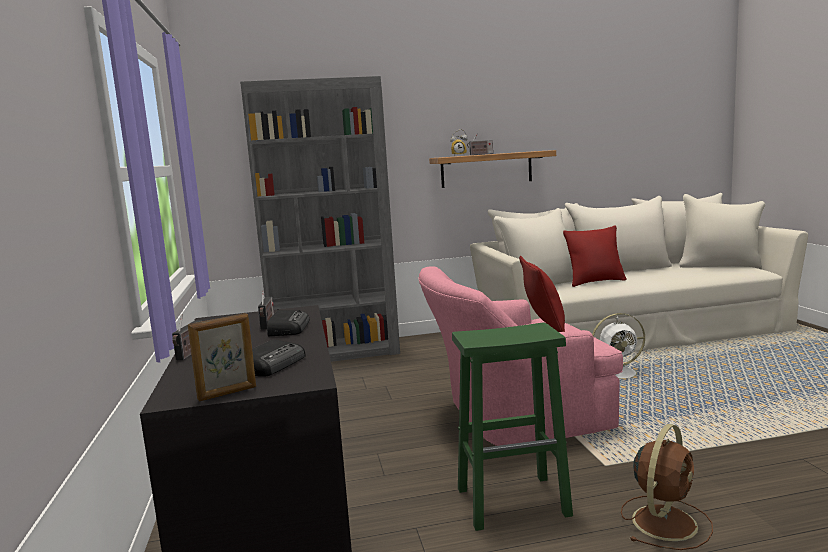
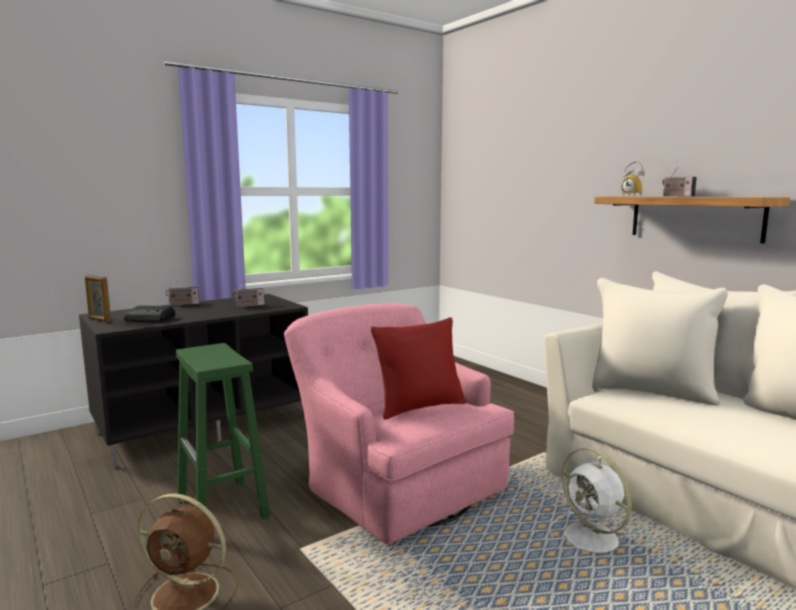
camera: 65 degrees right, 0 degrees up
grey bookcase [240,76,400,362] -> none
radio [267,310,309,336] -> none
red pillow [563,226,627,287] -> none

